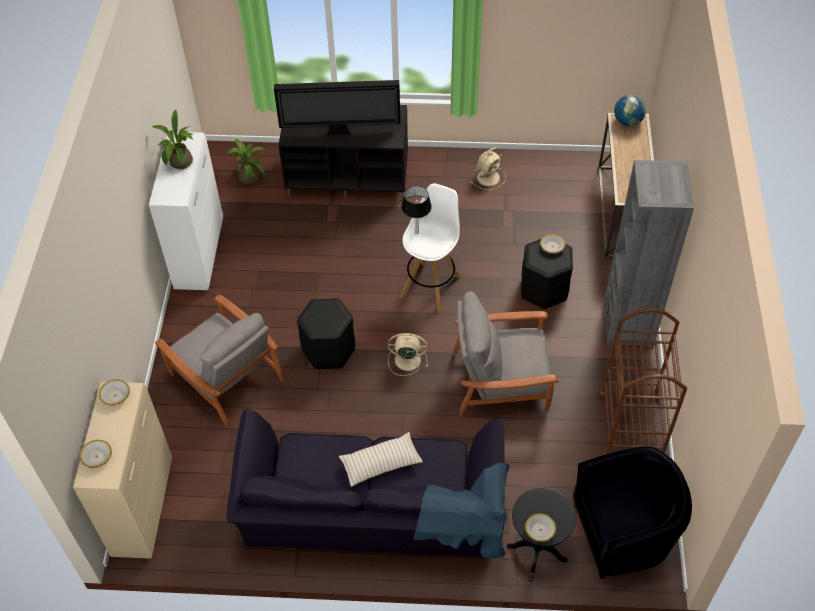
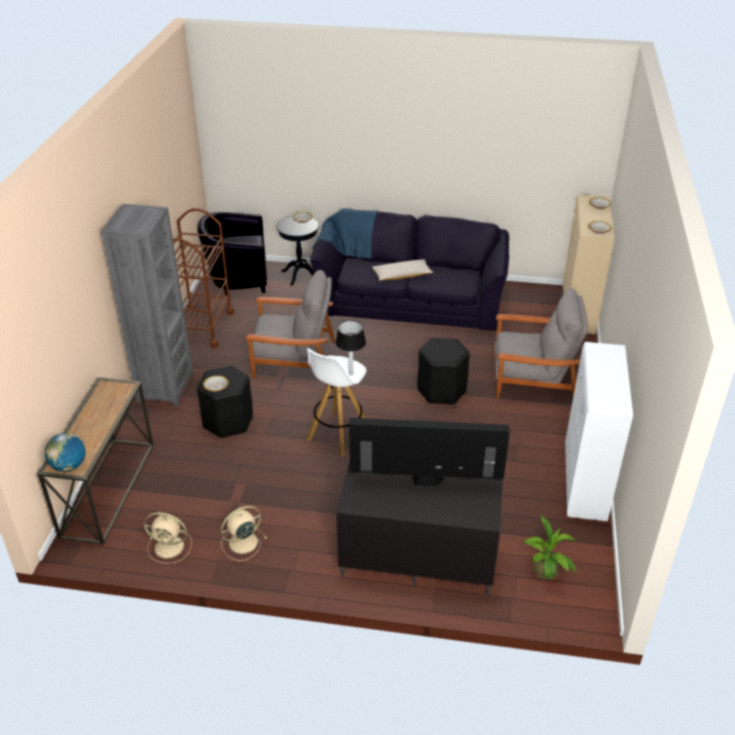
camera: 175 degrees left, 15 degrees down
potted plant [152,109,194,169] -> none
grey armchair [155,294,284,427] -> grey armchair turned 135 degrees clockwise [495,288,588,398]
beige fan [388,333,428,376] -> beige fan moved to [144,512,192,564]

